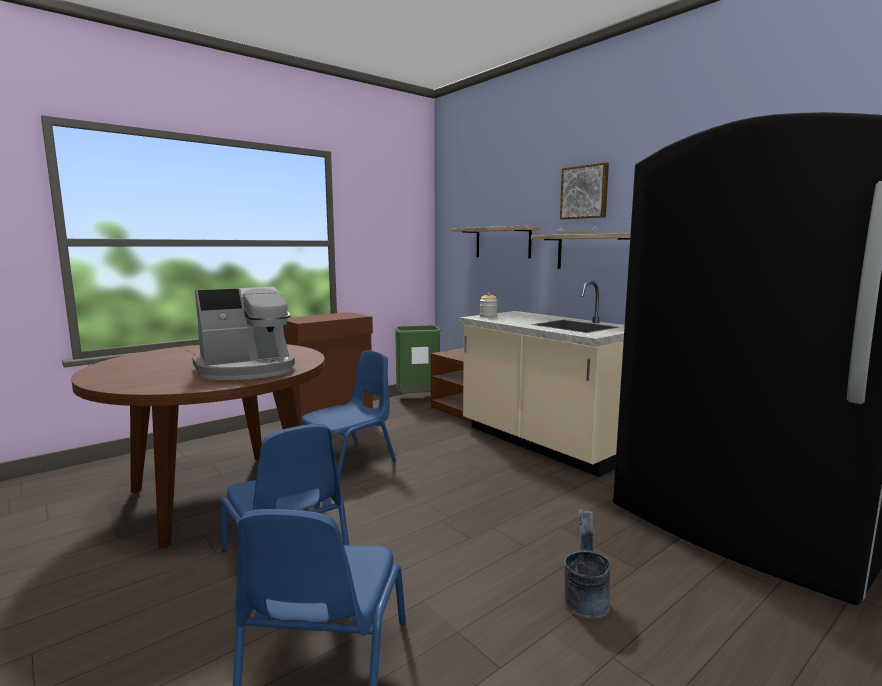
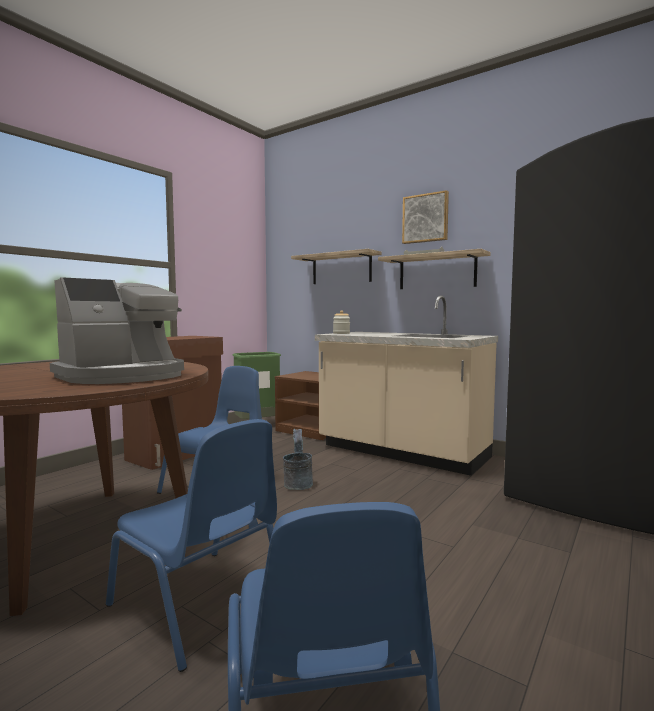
camera: 15 degrees left, 5 degrees down
grey bucket [564,509,610,618] -> grey bucket moved to [283,429,313,490]

